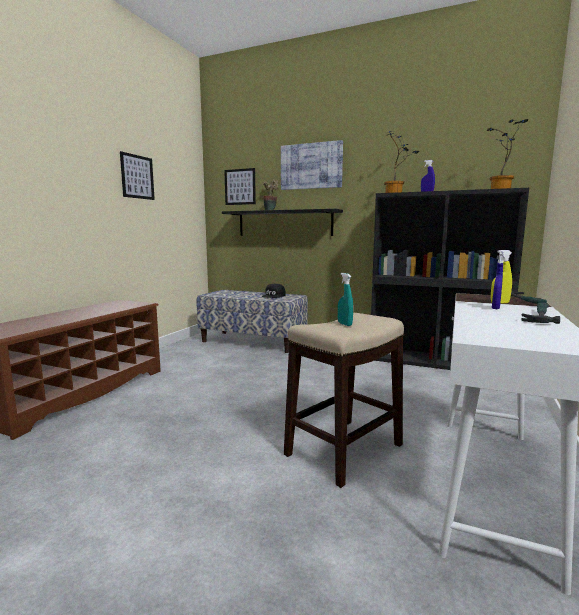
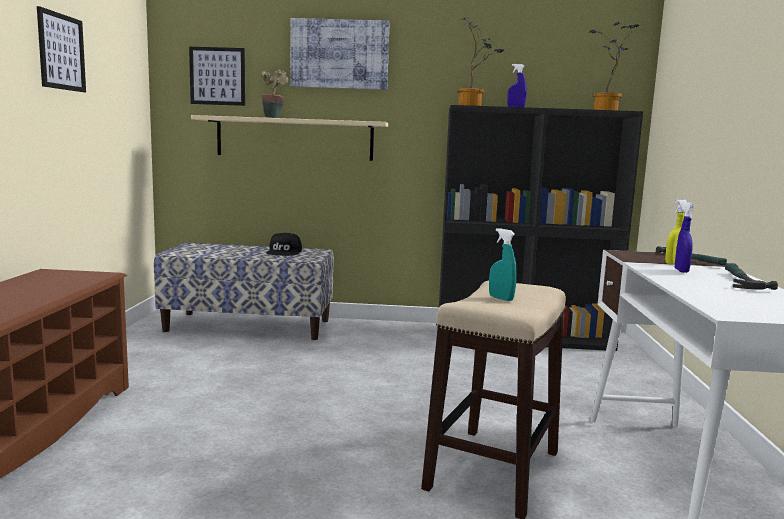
camera: 20 degrees left, 0 degrees up
black shelf [222,209,343,236] -> beige shelf [191,115,388,161]

